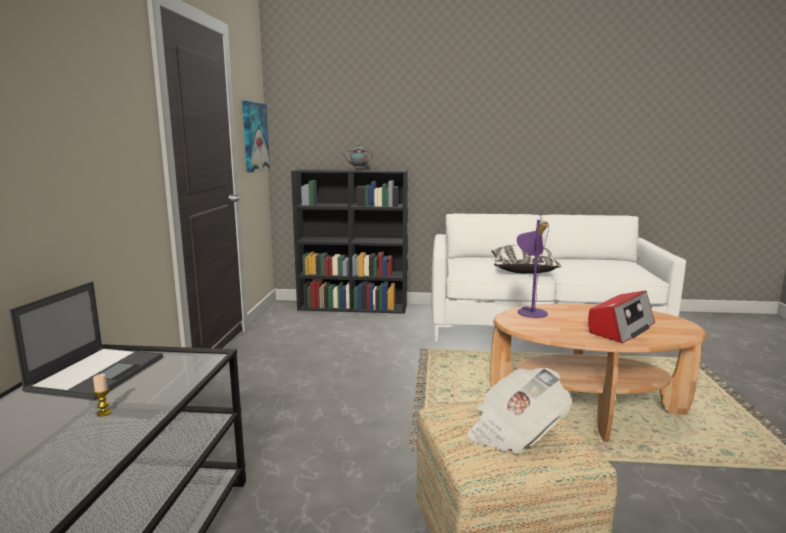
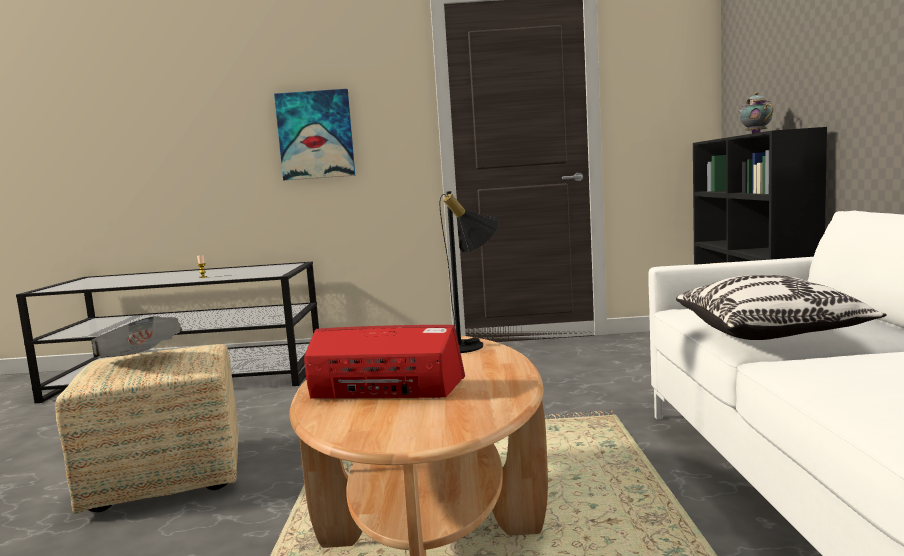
camera: 85 degrees right, 5 degrees down
laptop [9,281,163,400] -> none
picture [242,101,270,173] -> picture moved to [274,89,355,180]
purple table lamp [517,220,549,318] -> black table lamp [439,191,499,353]
radio [588,291,655,343] -> radio turned 150 degrees clockwise [304,325,465,399]

